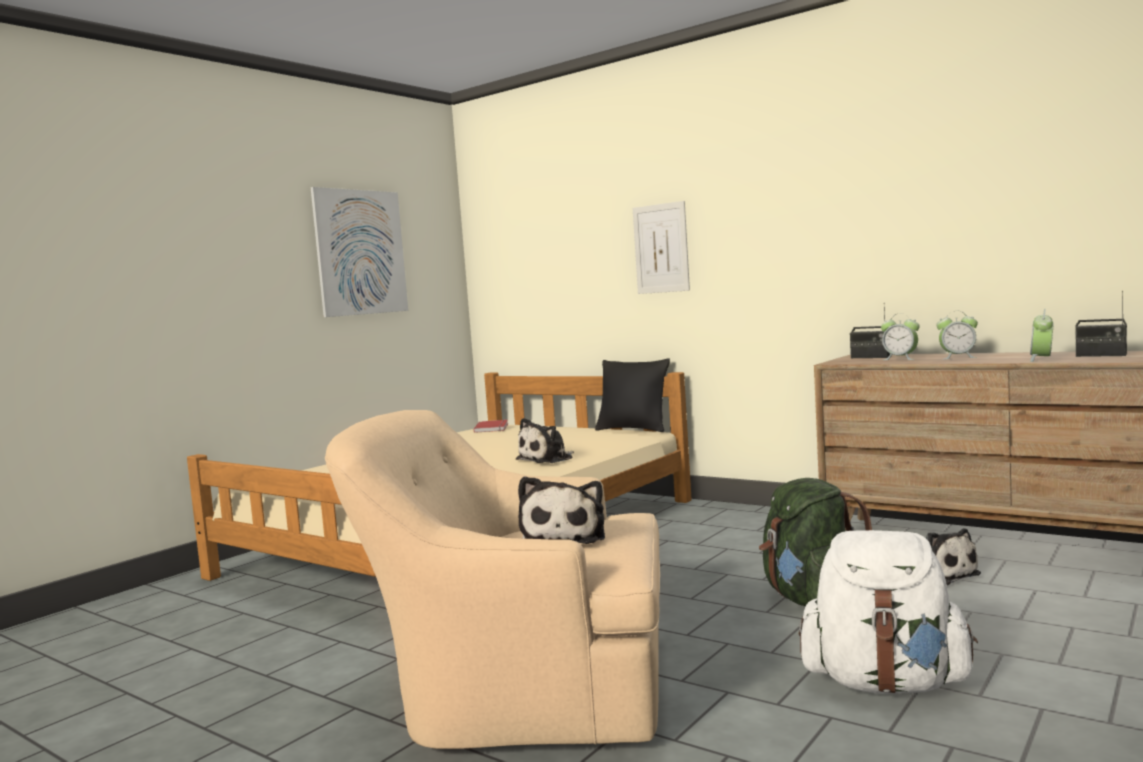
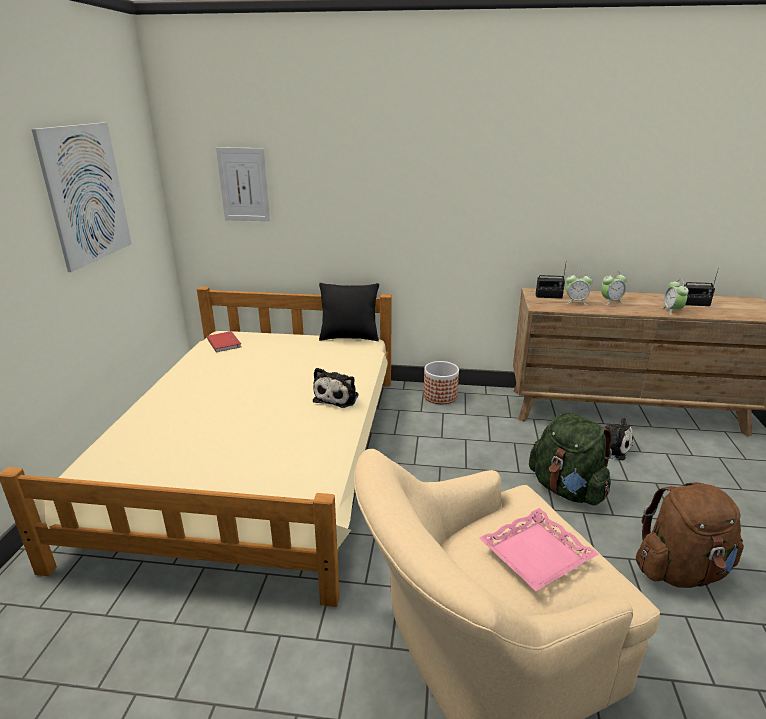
camera: 30 degrees left, 20 degrees up
plush toy [518,476,605,544] -> pink tray [479,508,599,591]
picture [633,201,690,294] -> picture moved to [216,147,270,221]
white backpack [799,530,978,694] -> brown backpack [636,482,744,588]
none -> planter [423,361,459,404]

